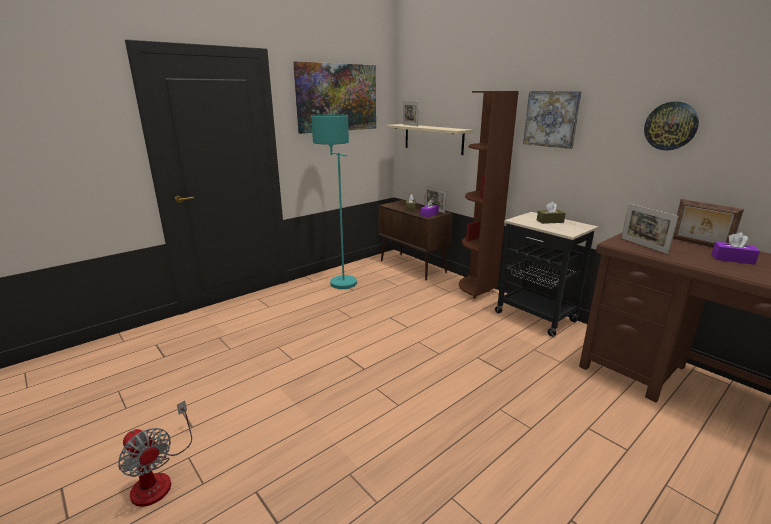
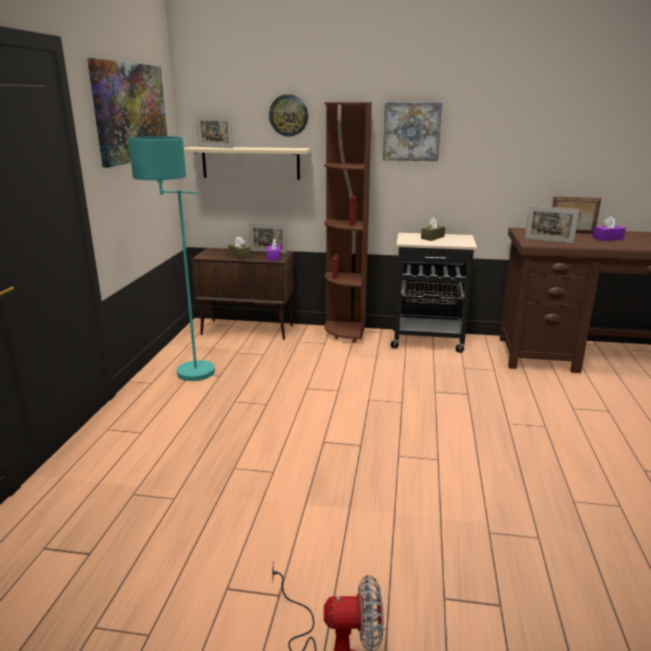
camera: 40 degrees left, 0 degrees up
wall clock [644,102,699,151] -> wall clock moved to [269,94,308,137]

